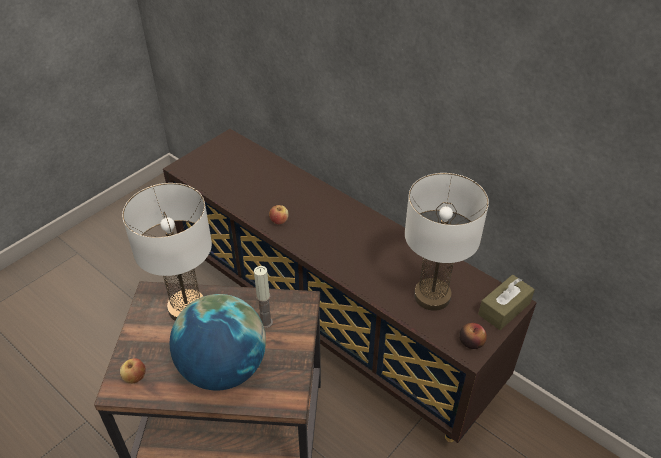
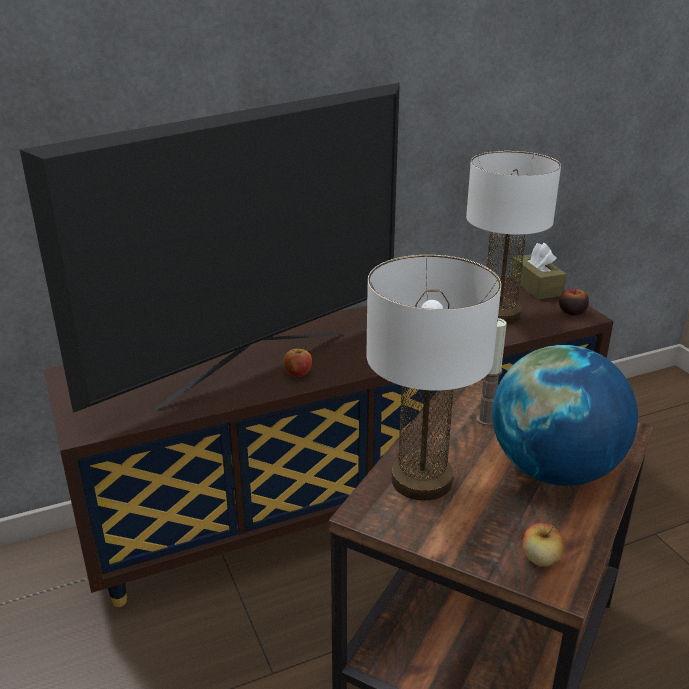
camera: 65 degrees left, 15 degrees down
none -> television [20,83,400,413]

